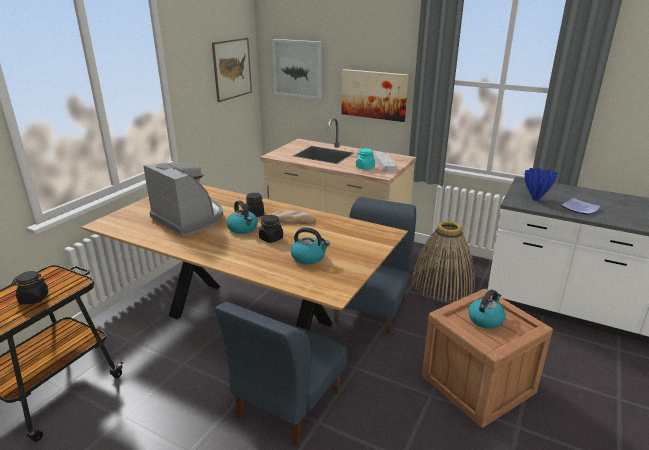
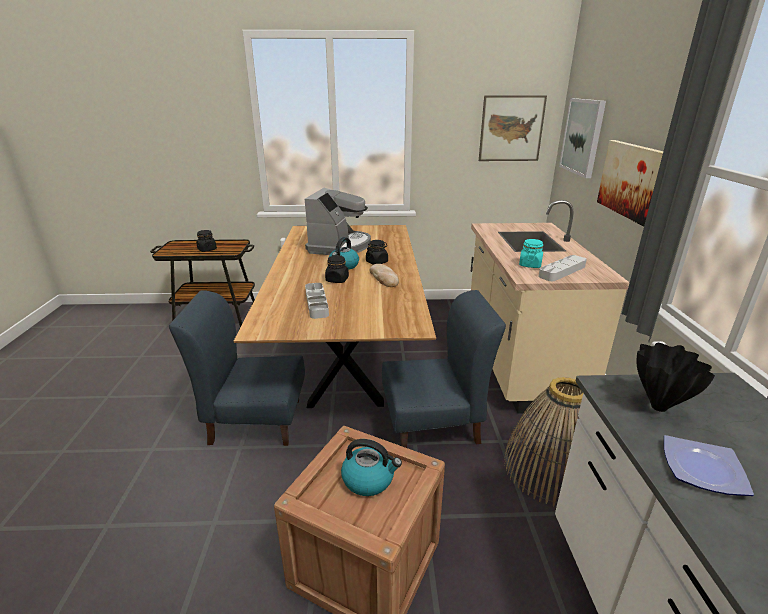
camera: 60 degrees right, 0 degrees up
kettle [291,227,330,264] -> grey tray [305,283,329,319]
blue vase [525,168,558,201] -> black vase [637,343,715,412]

